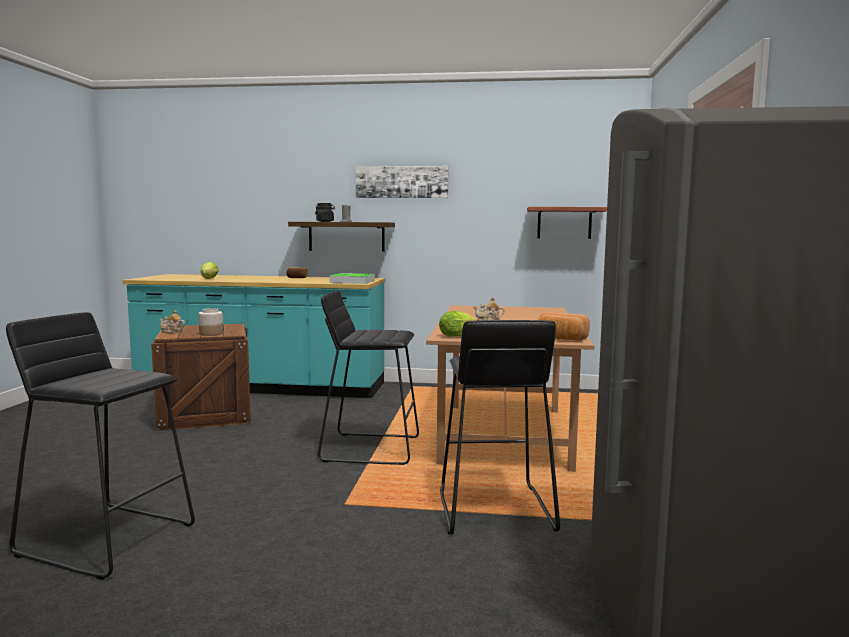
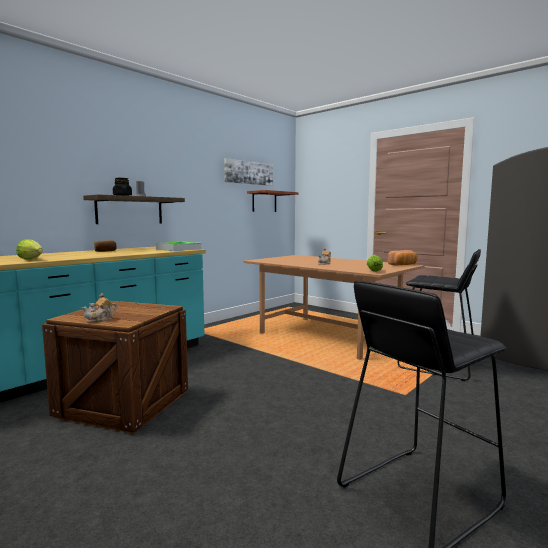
camera: 55 degrees left, 0 degrees up
jar [198,308,223,336] -> none
black stool [318,290,419,465] -> none
picture [356,166,448,198] -> picture moved to [224,158,273,186]

